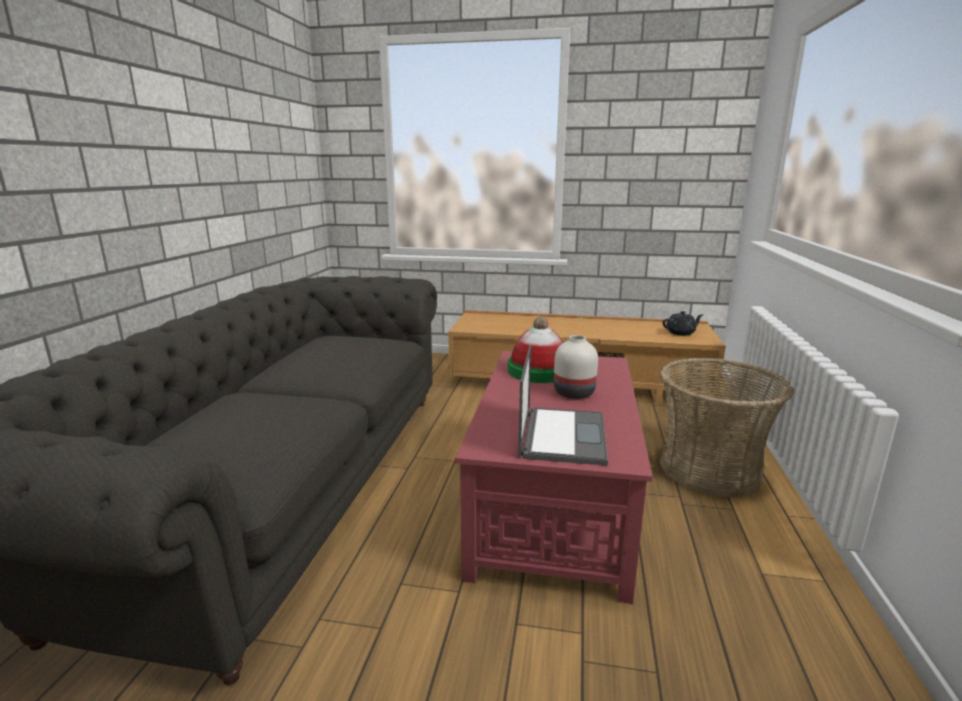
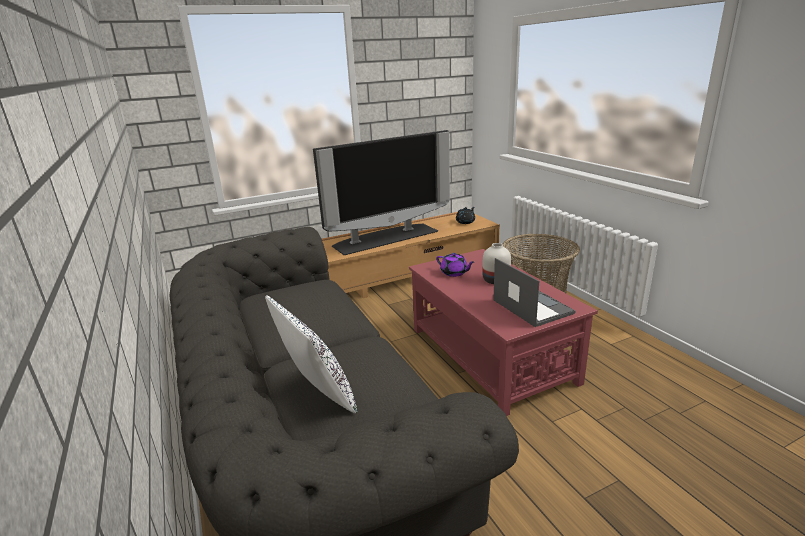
camera: 35 degrees left, 5 degrees up
hat [508,317,563,383] -> purple teapot [436,253,474,277]
none -> white pillow [265,295,357,413]
none -> television [313,130,450,255]

